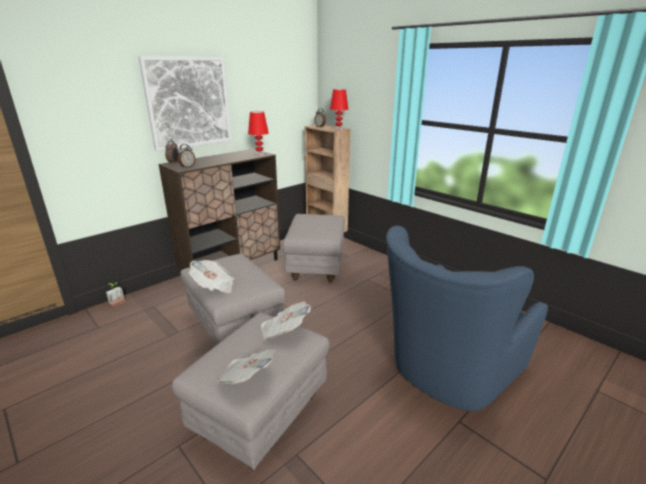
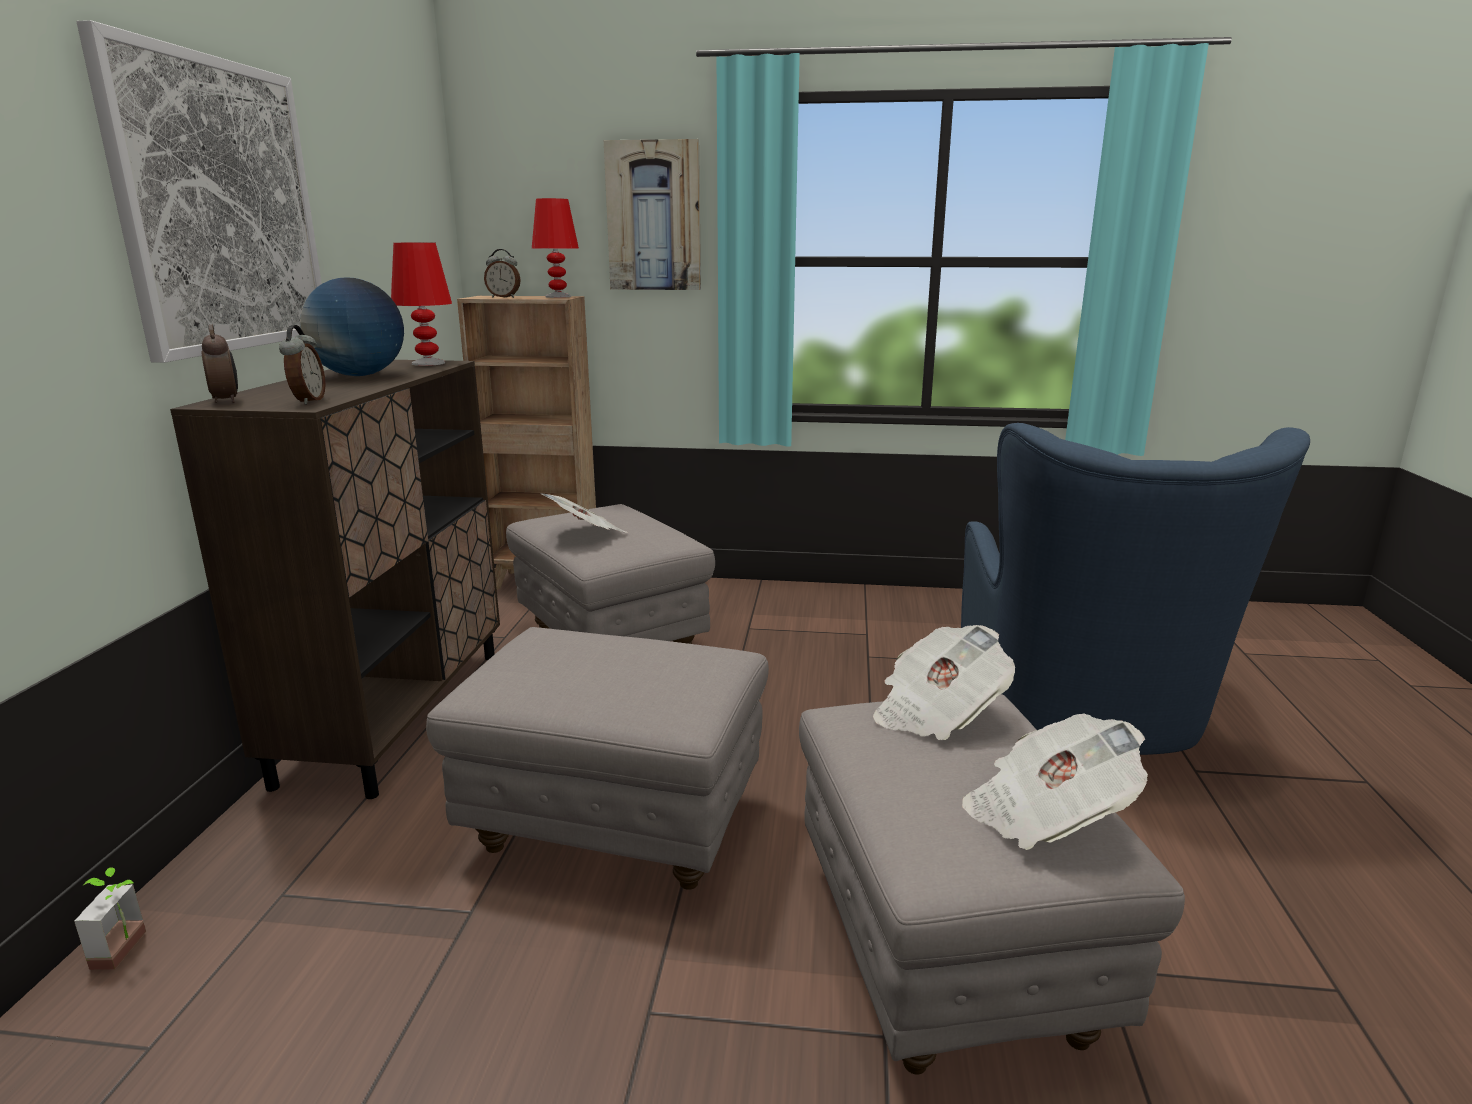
camera: 40 degrees left, 5 degrees down
newspaper [189,260,234,293] -> newspaper moved to [539,493,629,533]
none -> globe [300,277,404,376]
none -> picture [604,139,701,290]

